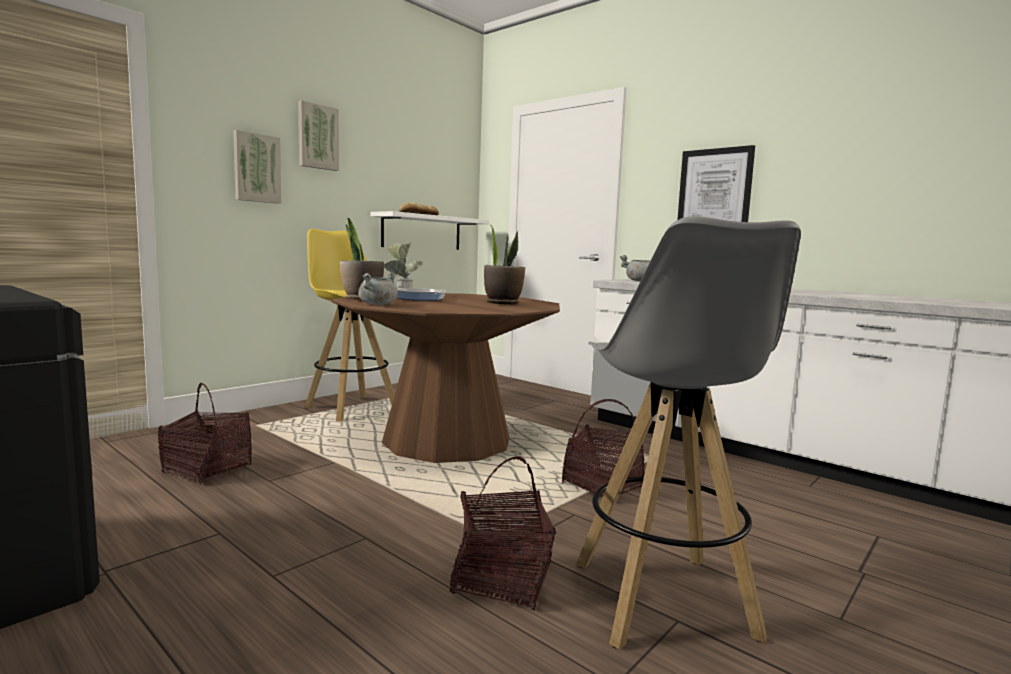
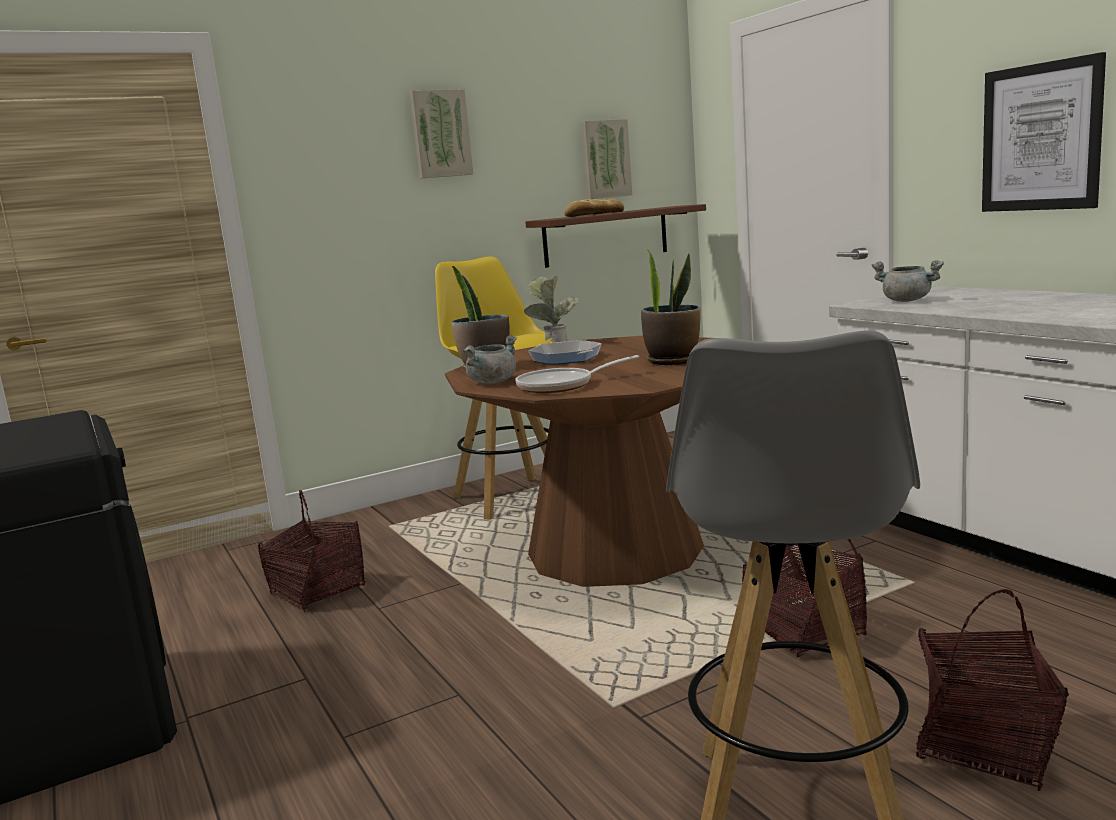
camera: 20 degrees right, 5 degrees up
picture [233,130,281,204] -> picture moved to [581,119,632,199]
white shelf [371,211,489,250] -> brown shelf [525,204,706,268]
basket [450,456,556,610] -> basket moved to [916,589,1069,791]
none -> frying pan [515,355,639,393]

